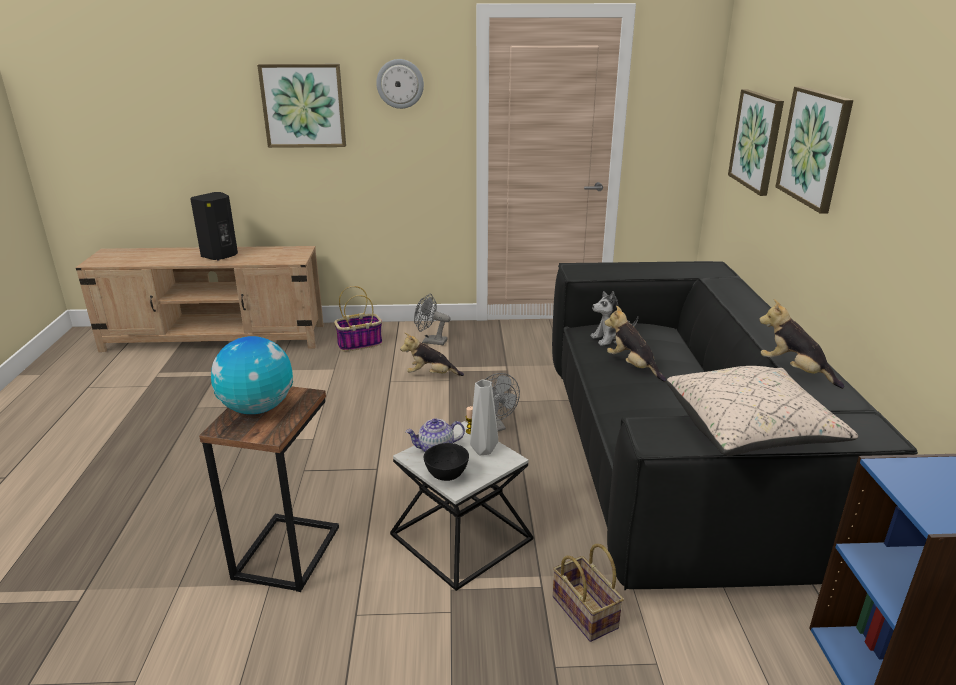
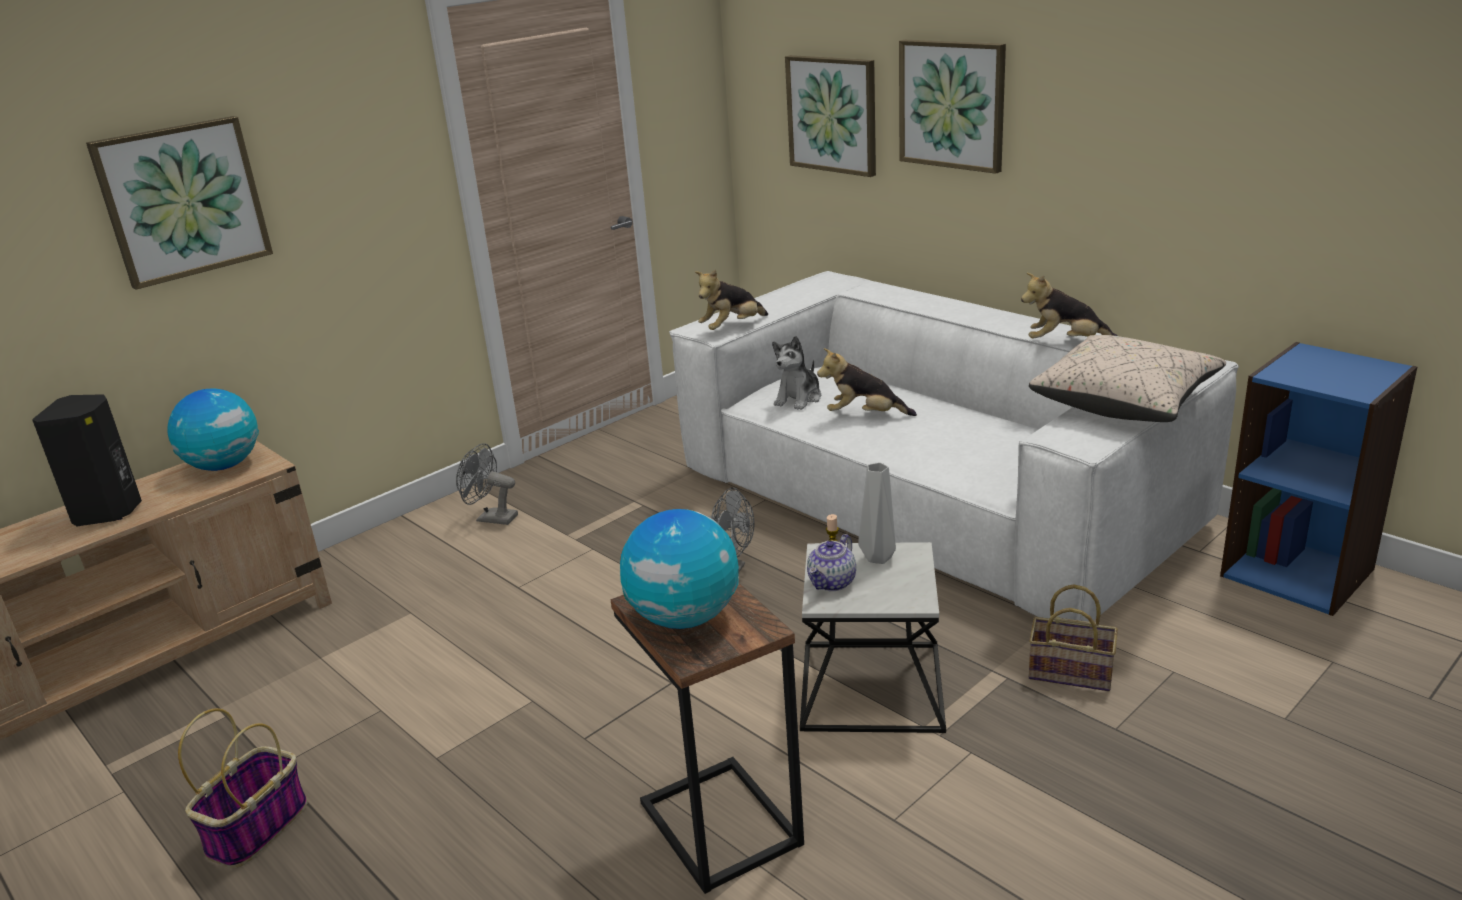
camera: 40 degrees left, 0 degrees up
basket [334,286,382,352] -> basket moved to [178,708,307,868]
wall clock [376,59,424,109] -> none
plush toy [400,333,464,376] -> plush toy moved to [695,269,768,330]
grey fan [414,294,451,345] -> grey fan turned 45 degrees clockwise [456,443,518,525]
black bowl [424,443,469,481] -> none
black sofa [552,261,918,590] -> white sofa [669,271,1239,621]
none -> globe [167,389,259,471]

